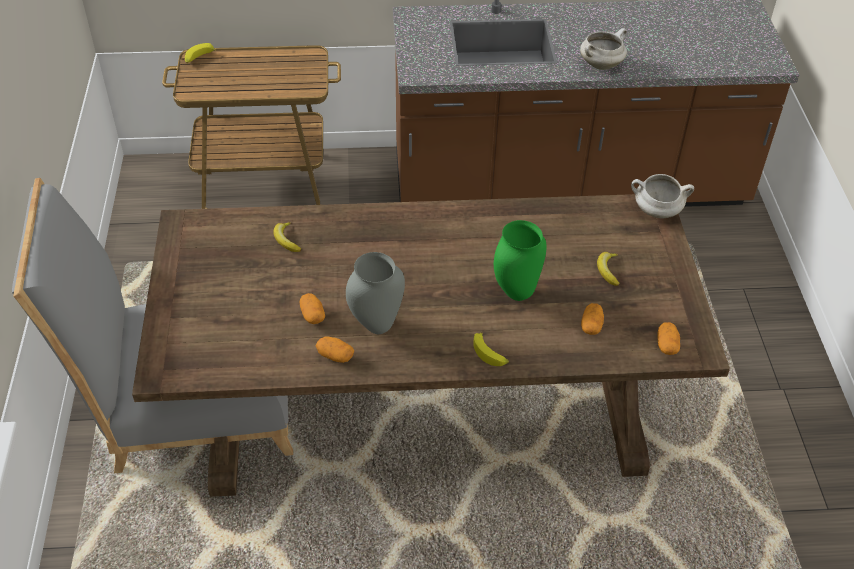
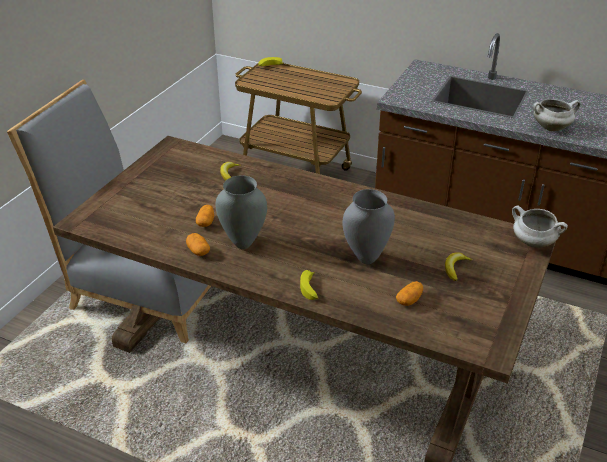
camera: 30 degrees right, 10 degrees down
green vase [494,220,547,301] -> grey vase [342,189,395,264]
potato [657,322,680,355] -> none

